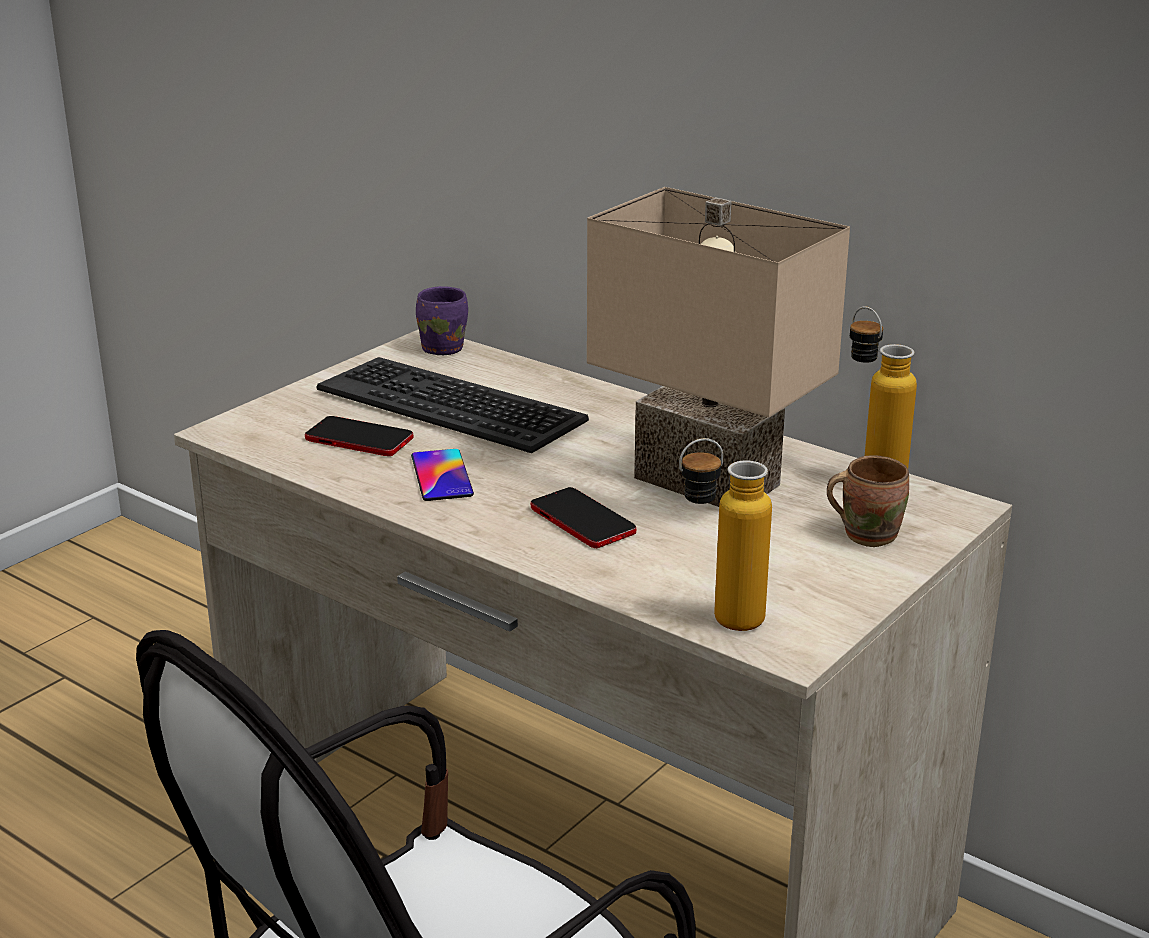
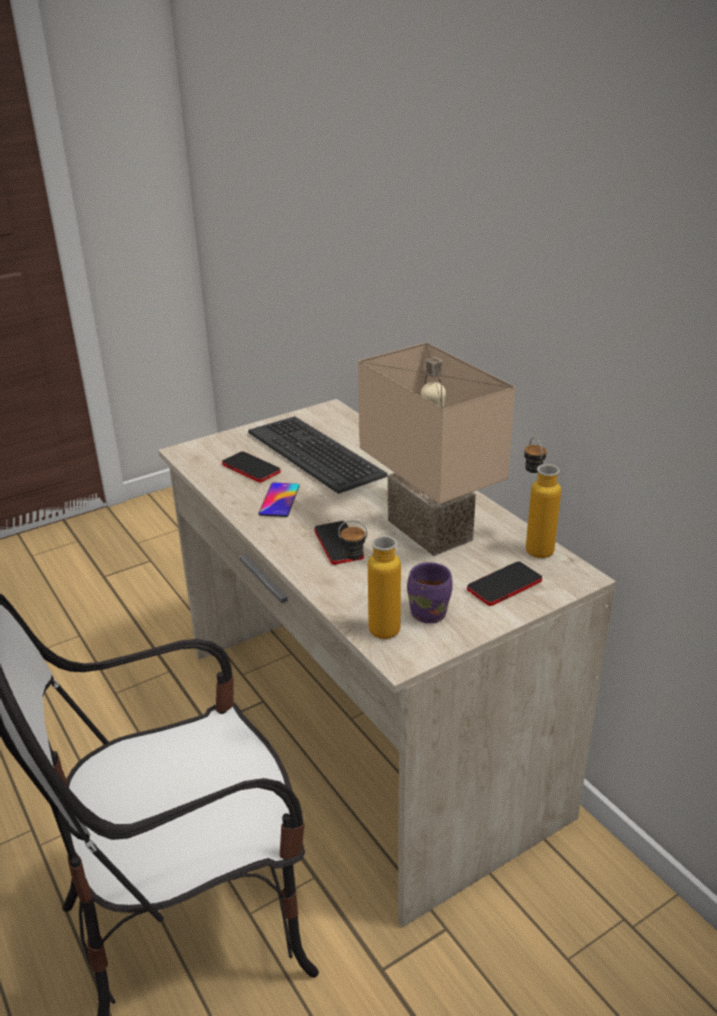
camera: 20 degrees right, 5 degrees up
purple mug [416,286,468,355] -> purple mug moved to [407,562,453,623]
brown mug [827,455,909,547] -> phone [467,562,542,606]

